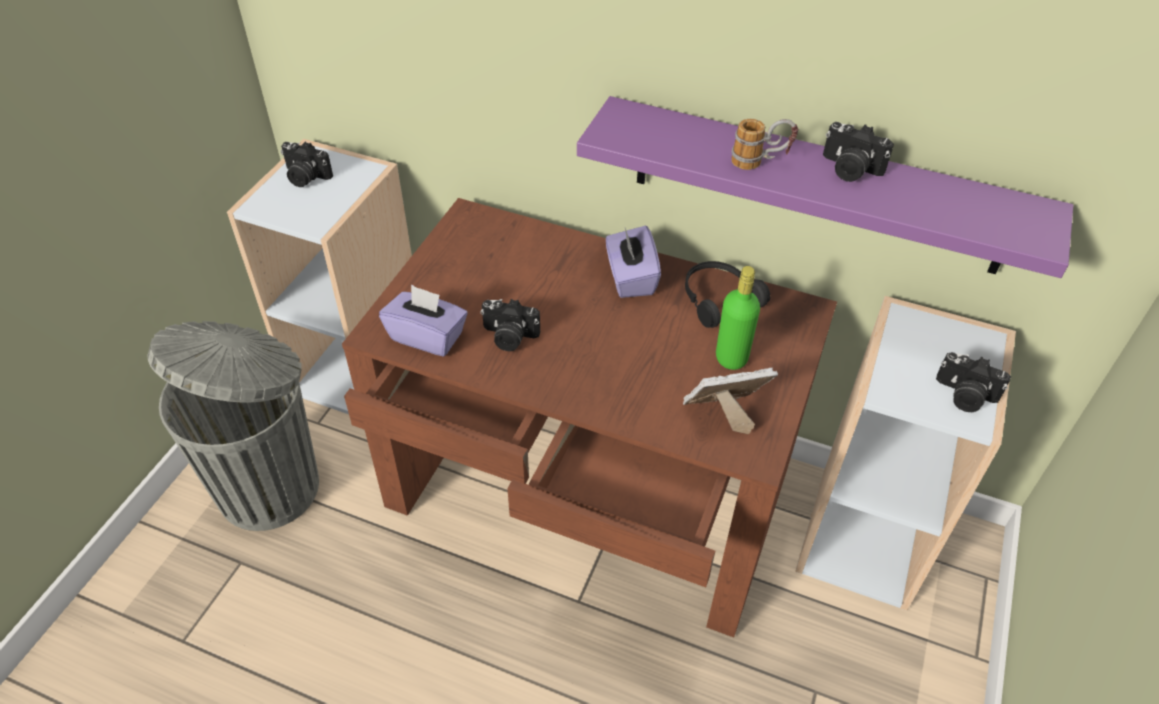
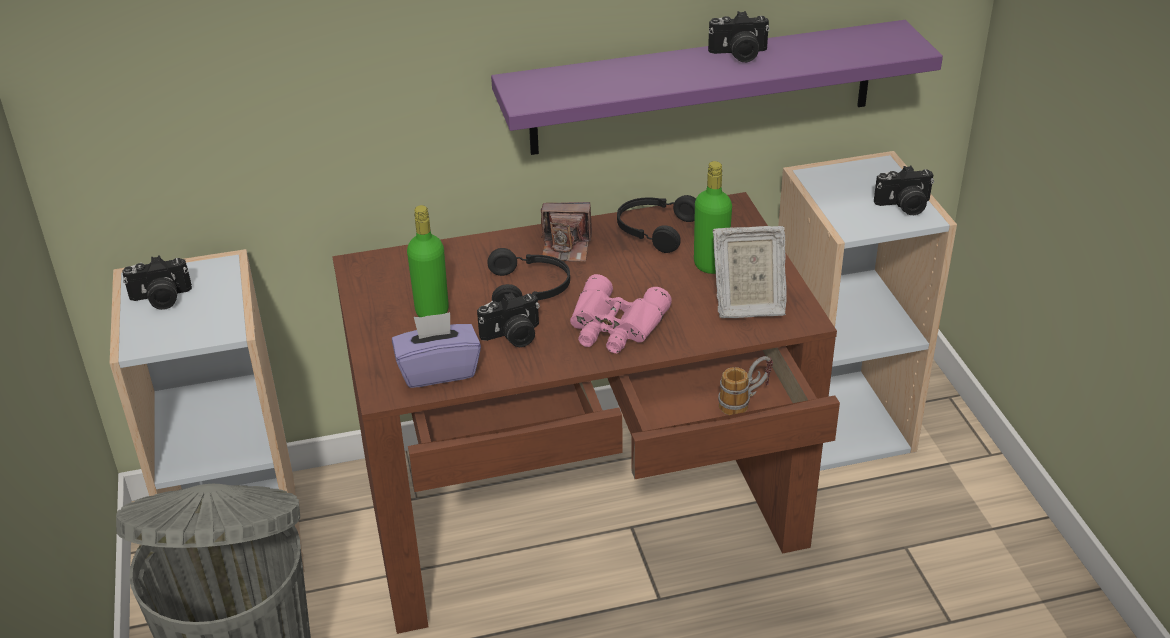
camera: 35 degrees left, 10 degrees down
purple tissue box [606,226,661,298] -> camera [541,202,592,262]
picture frame [683,368,778,434] -> picture frame turned 135 degrees counterclockwise [713,226,787,318]
mug [731,119,798,170] -> mug moved to [718,356,773,415]
none -> green bottle [407,205,449,317]
none -> black headphones [487,248,570,302]
none -> pink binoculars [570,274,671,353]

